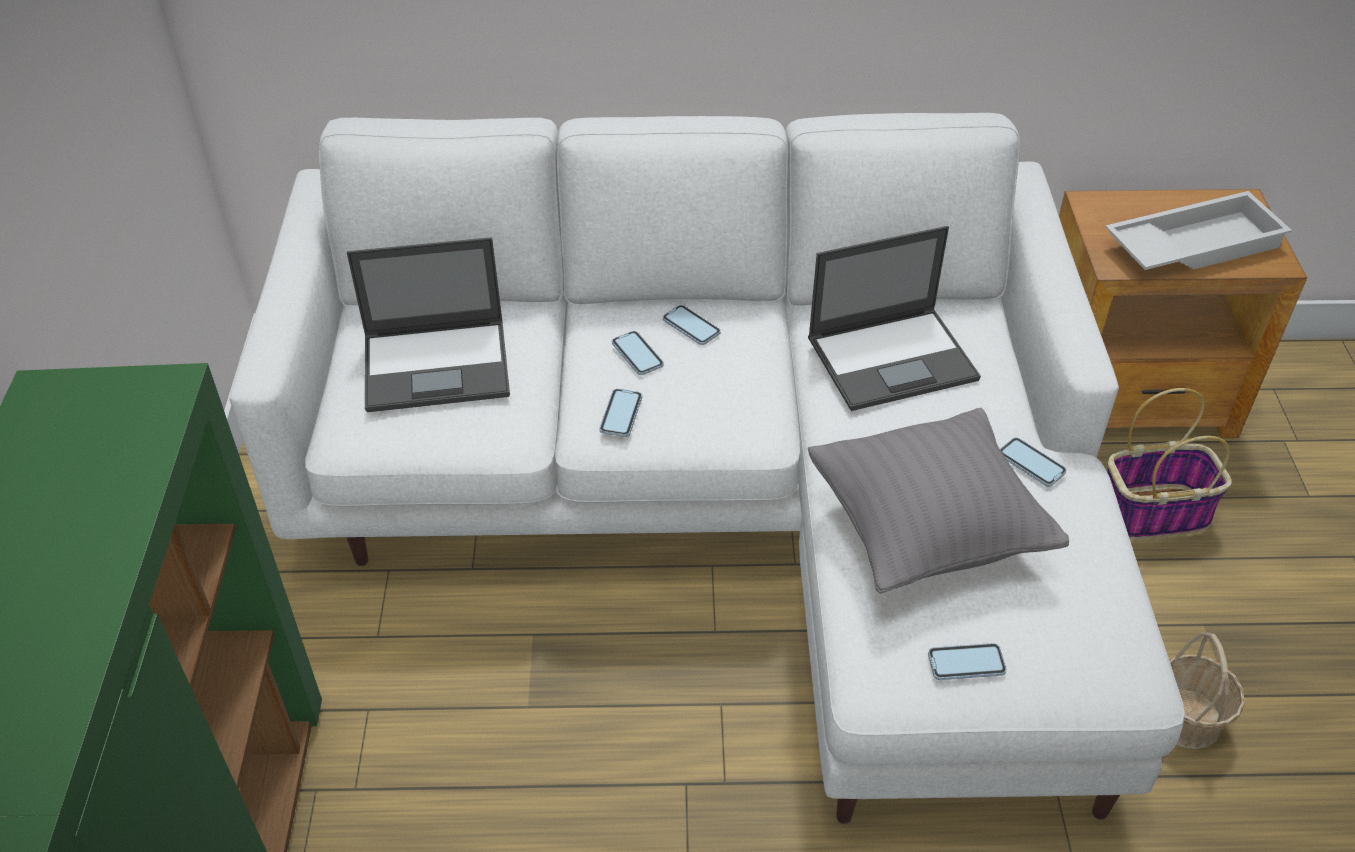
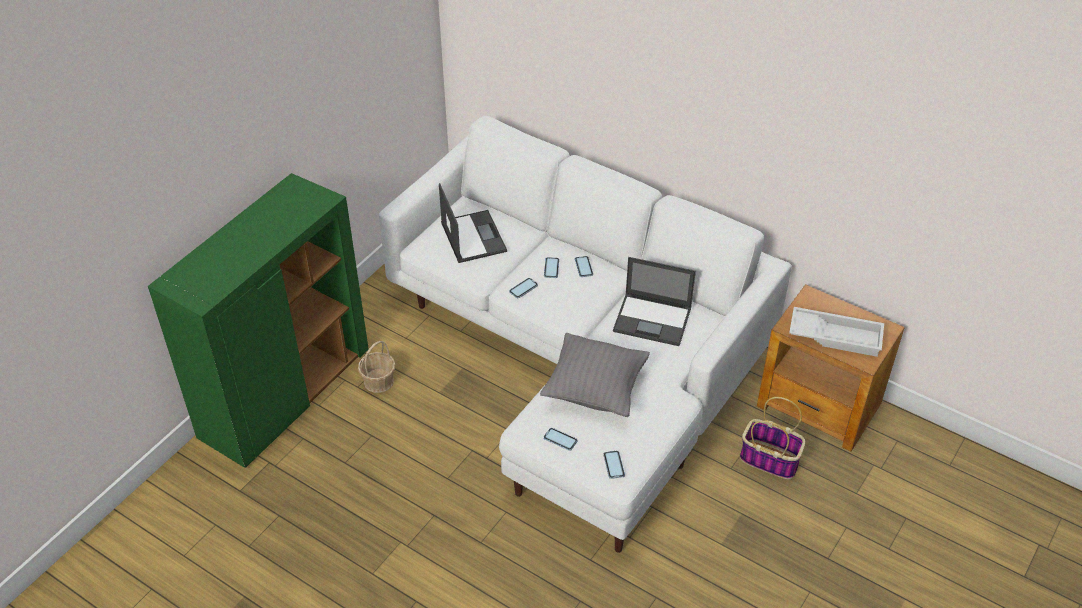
camera: 35 degrees right, 0 degrees up
laptop [347,237,510,412] -> laptop turned 135 degrees counterclockwise [439,183,507,263]
phone [1000,438,1067,487] -> phone moved to [603,451,625,479]
basket [1169,632,1245,749] -> basket moved to [358,341,395,393]

